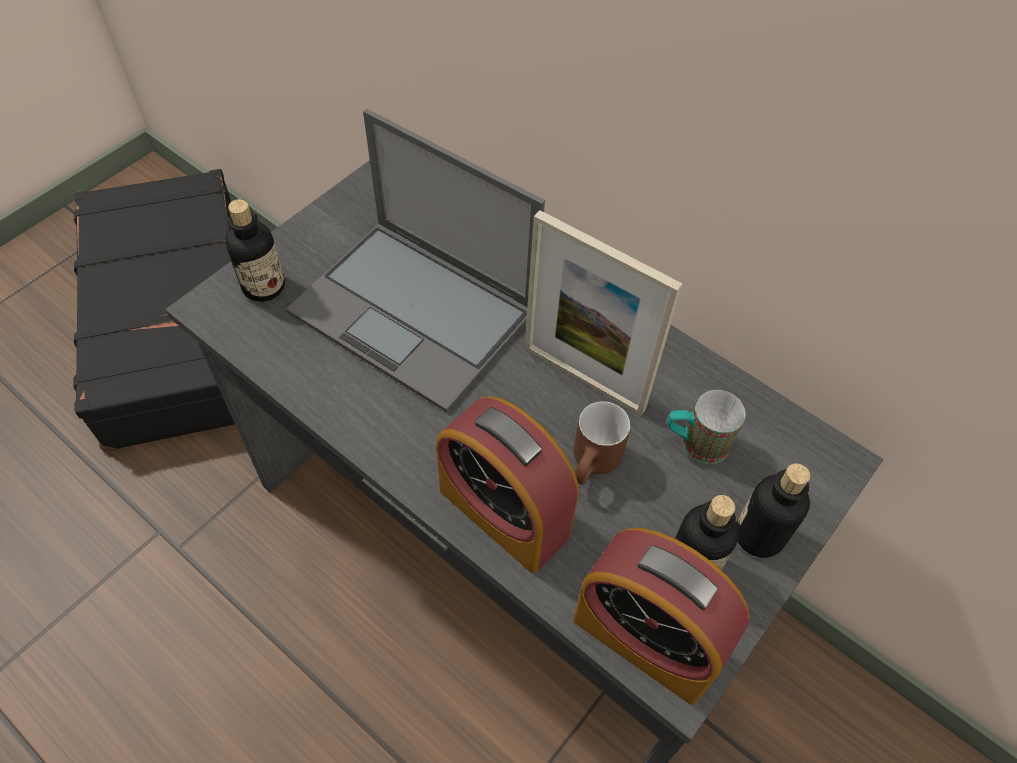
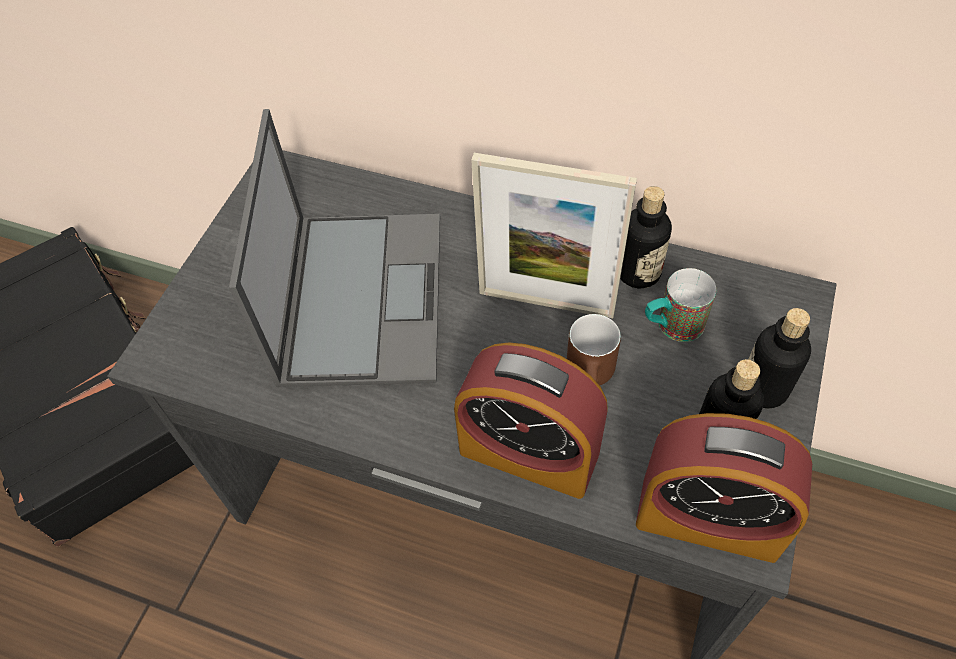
camera: 15 degrees left, 0 degrees up
bottle [225,199,285,302] -> bottle moved to [620,186,672,288]
laptop [286,109,545,413] -> laptop turned 105 degrees counterclockwise [229,109,440,387]

